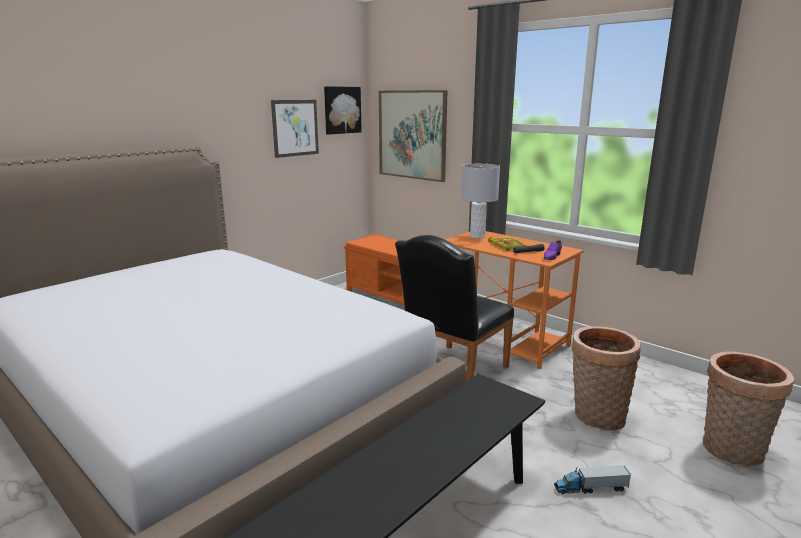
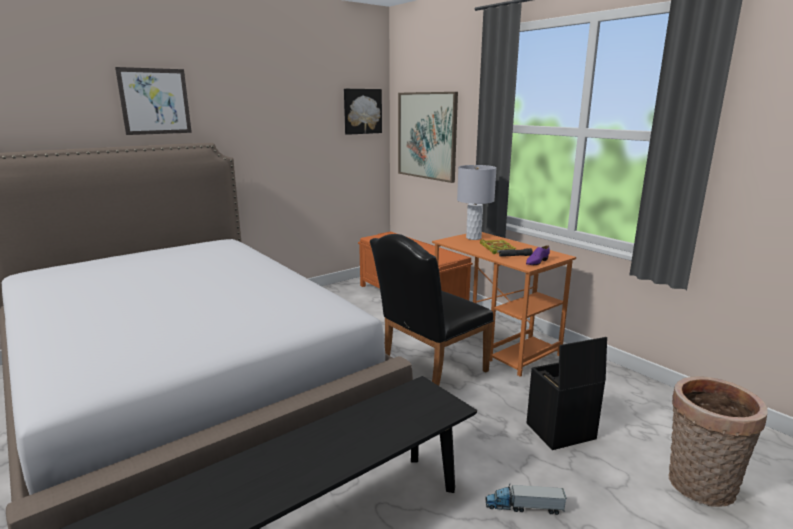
camera: 10 degrees right, 0 degrees up
picture [271,100,319,158] -> picture moved to [115,67,192,135]
basket [572,326,640,431] -> black storage box [526,337,607,450]

